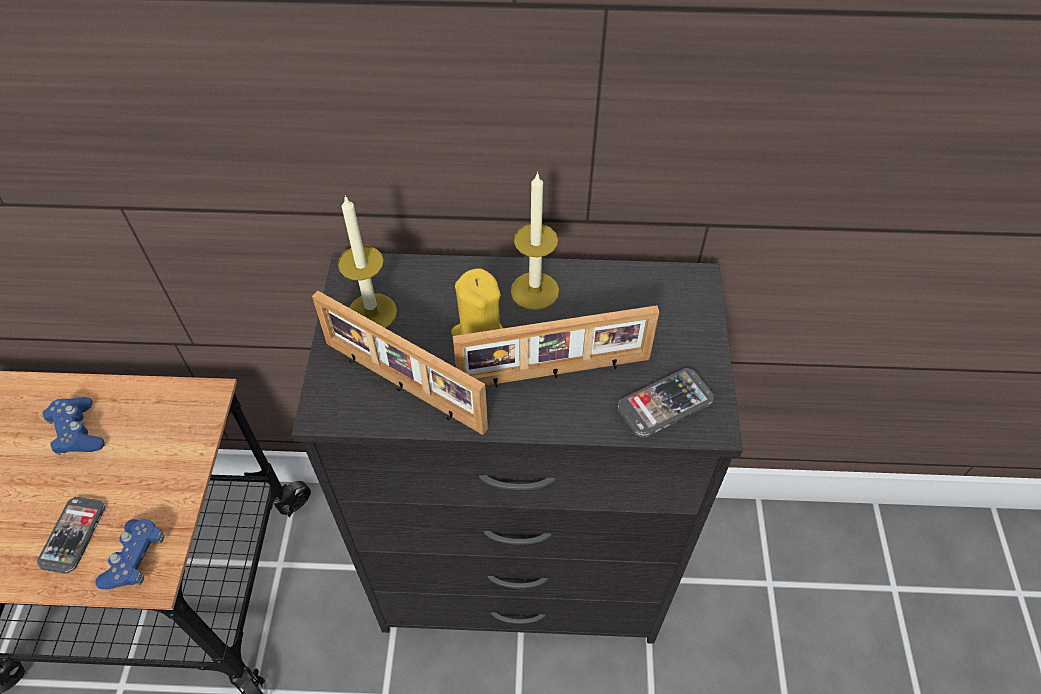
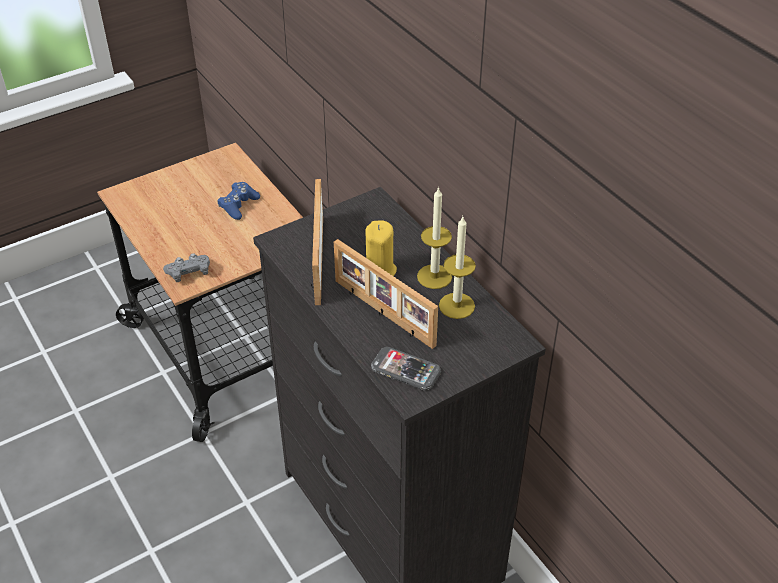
camera: 55 degrees right, 10 degrees down
phone [37,497,105,574] -> none
blue game controller [95,519,165,589] -> grey game controller [163,253,210,282]
candle [338,195,397,328] -> candle moved to [439,217,476,319]

